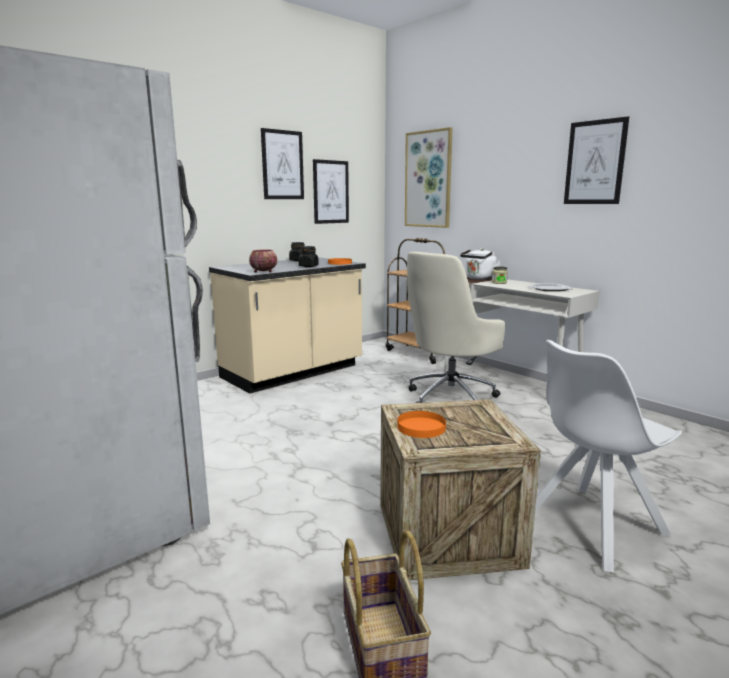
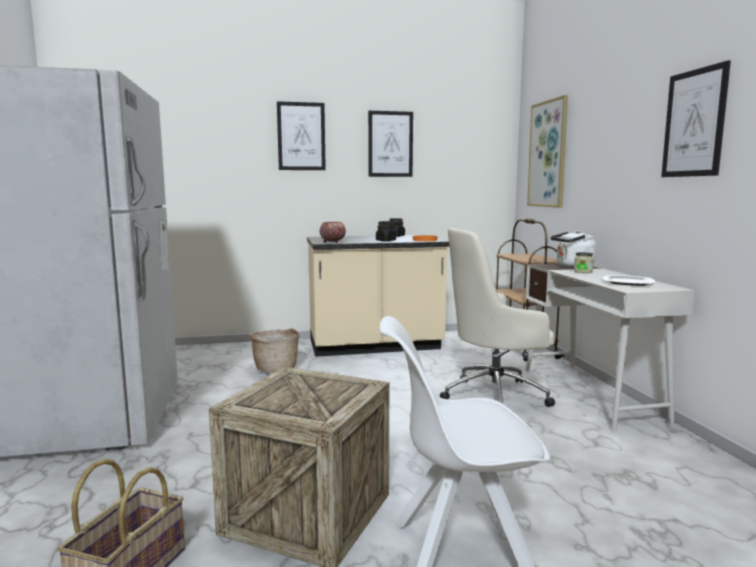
camera: 30 degrees right, 5 degrees down
picture [313,159,349,224] -> picture moved to [277,101,326,170]
orange plate [397,411,446,438] -> none
none -> basket [250,328,300,373]

